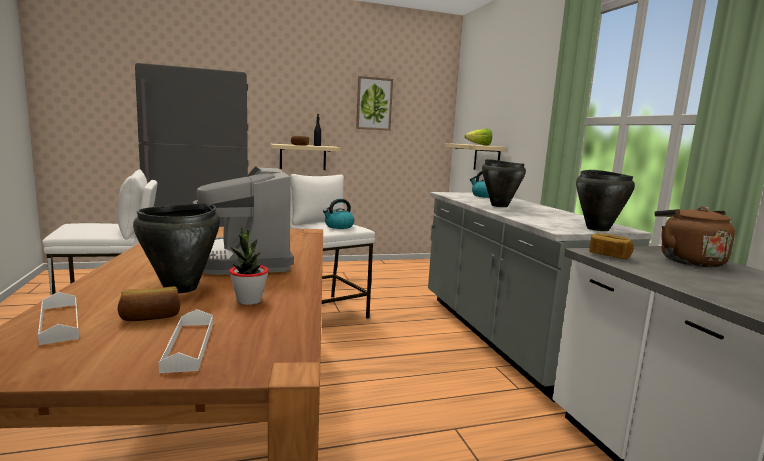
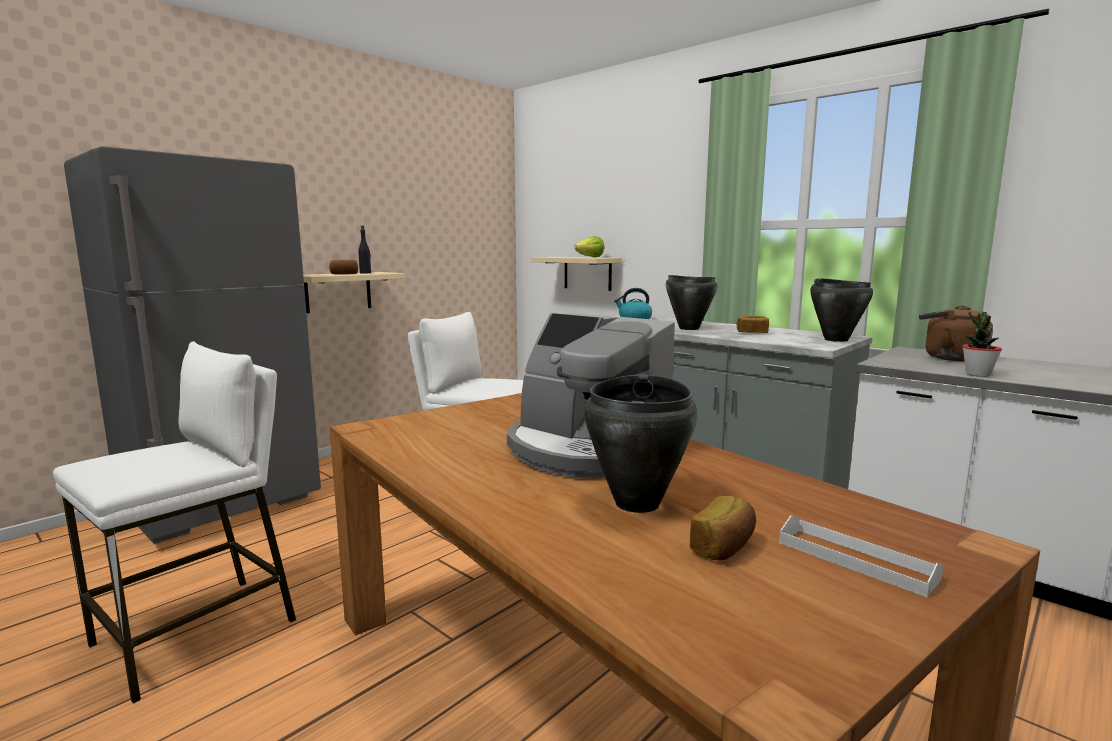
camera: 30 degrees left, 0 degrees up
white tray [38,292,79,345] -> none
potted plant [229,227,269,305] -> potted plant moved to [962,311,1002,377]
kettle [323,199,354,229] -> none
picture [356,76,393,131] -> none
bread [589,233,634,259] -> bread moved to [737,316,769,333]

